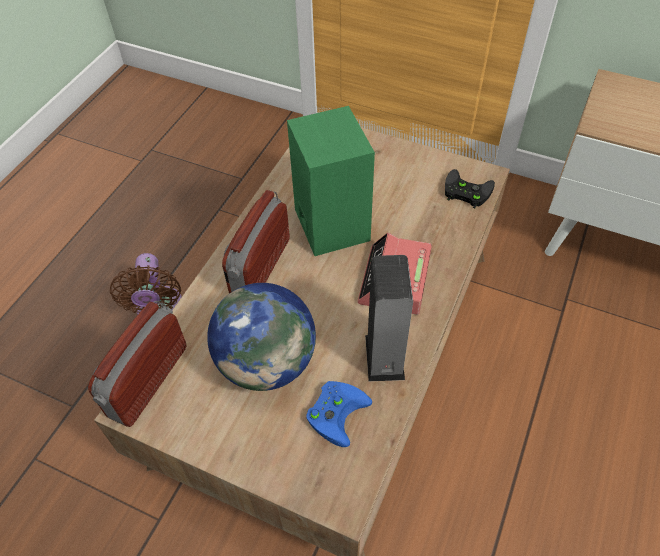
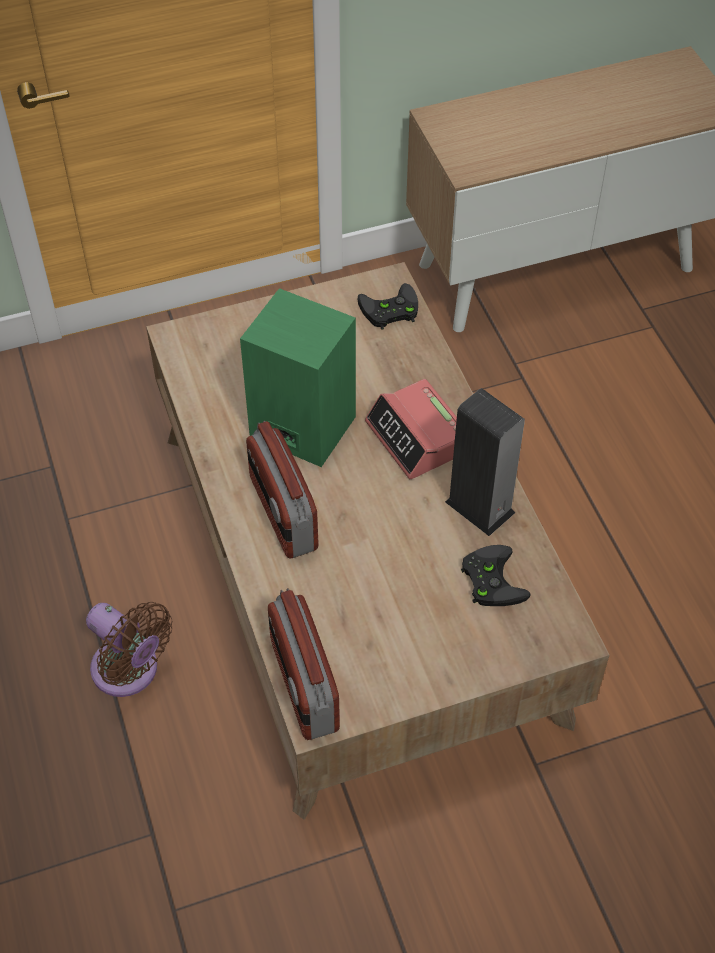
camera: 45 degrees left, 0 degrees up
globe [207,283,316,391] -> none
blue game controller [306,381,372,447] -> black game controller [461,545,531,606]

